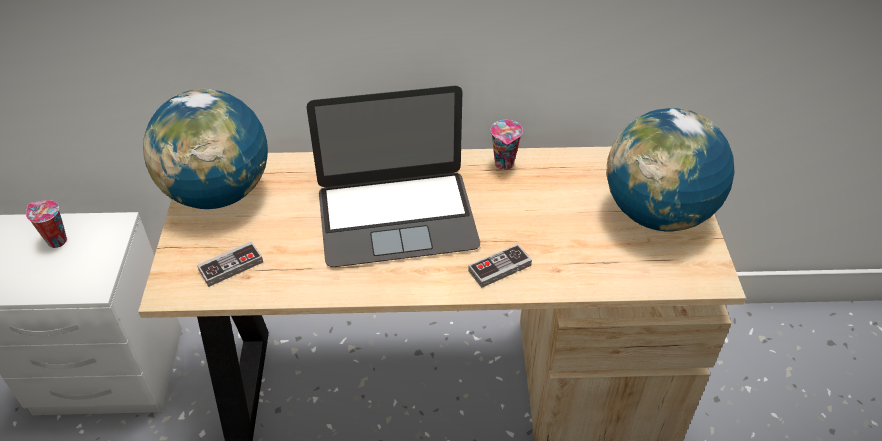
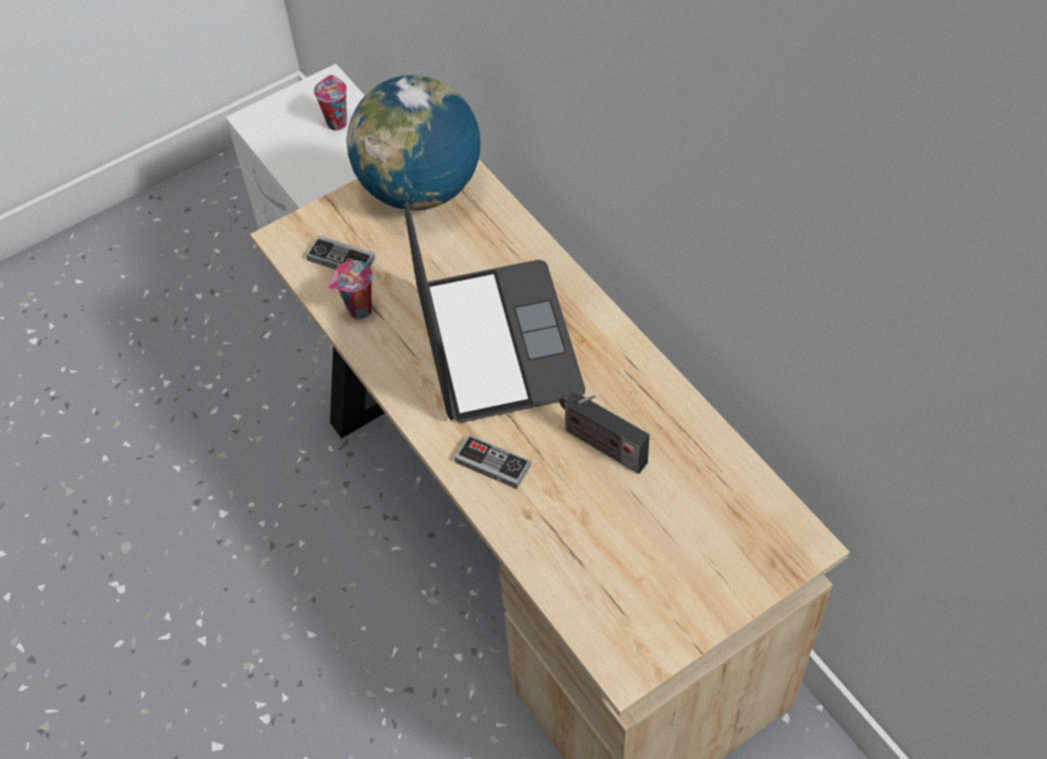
camera: 60 degrees right, 10 degrees up
laptop [306,86,480,267] -> laptop turned 150 degrees counterclockwise [404,201,585,422]
cup [491,120,523,170] -> cup moved to [328,260,373,319]
globe [606,108,735,231] -> none
none -> radio [559,391,650,474]

